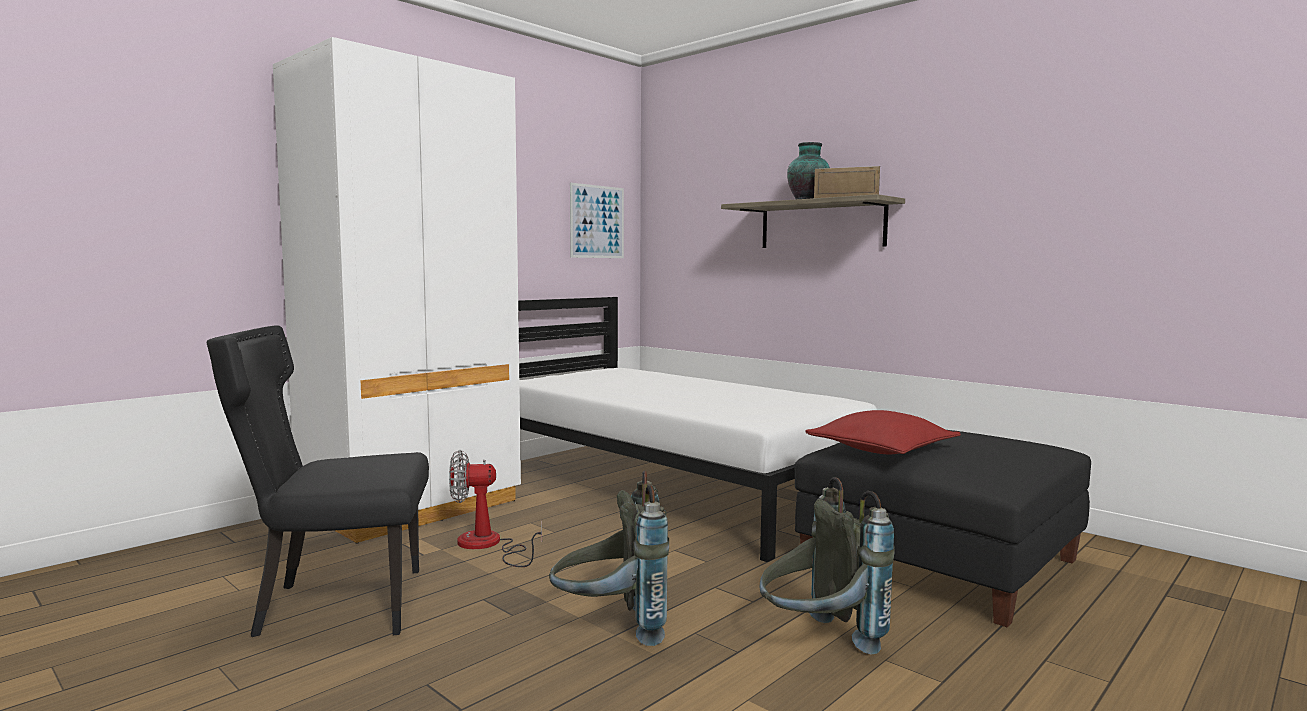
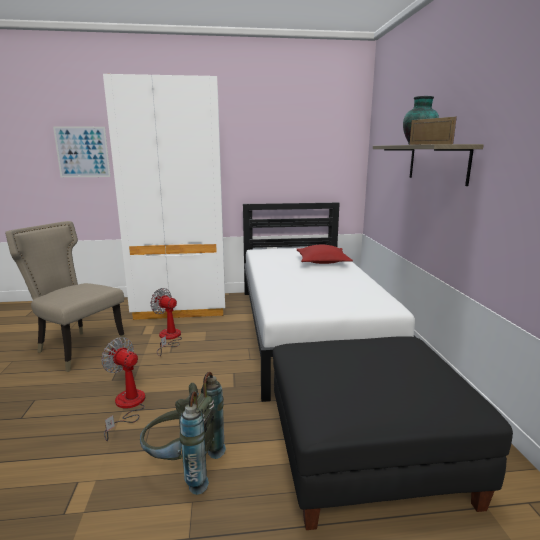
camera: 40 degrees right, 10 degrees up
black chair [207,325,429,637] -> beige chair [5,221,125,372]
grey backpack [549,471,669,646] -> fan [101,337,145,441]
picture [570,183,624,258] -> picture moved to [53,126,111,177]
red pillow [805,410,961,454] -> red pillow moved to [297,245,353,264]

